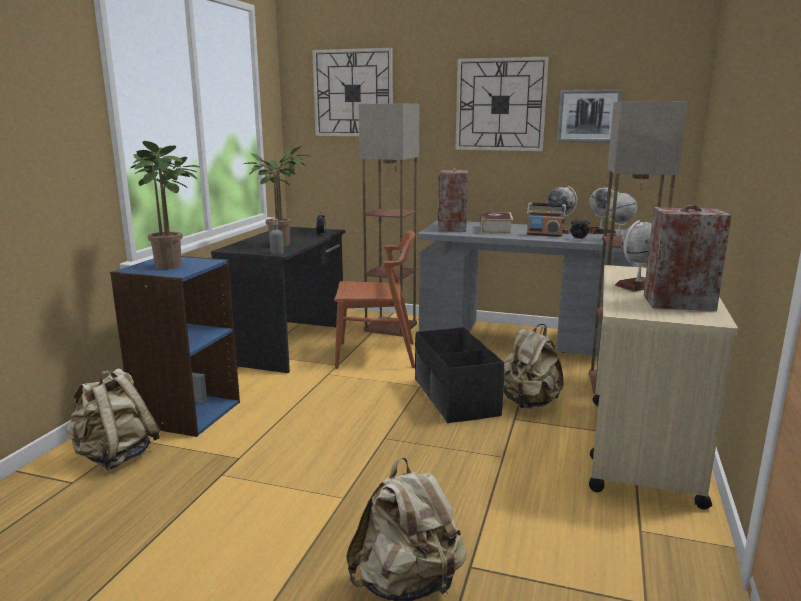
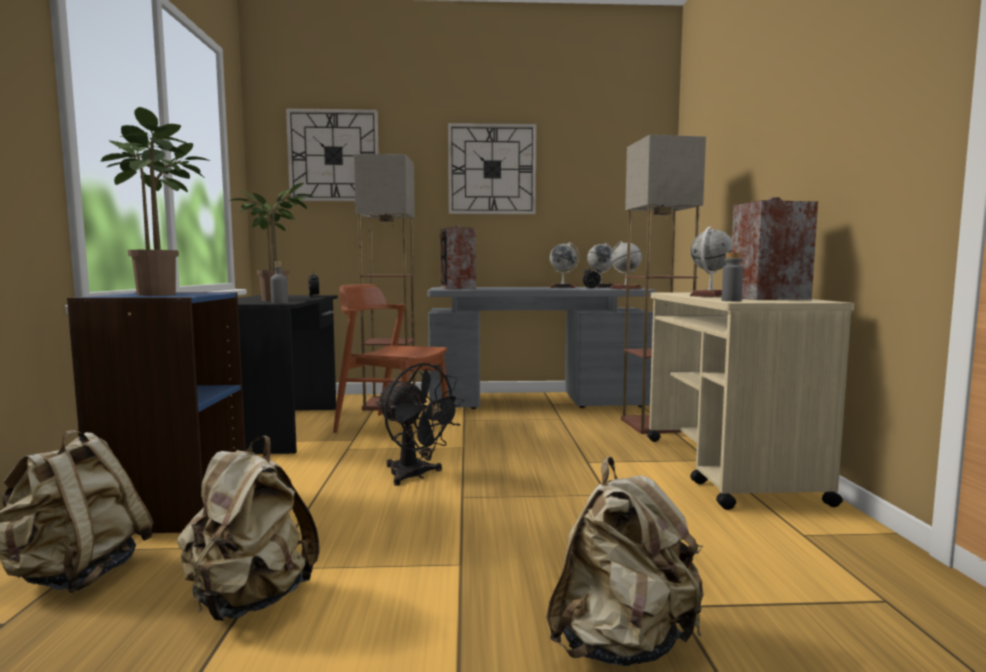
camera: 20 degrees left, 10 degrees down
brown chair [334,230,415,369] -> brown chair turned 135 degrees counterclockwise [333,284,450,433]
black storage box [415,327,504,423] -> none
book [480,212,513,234] -> none
beige backpack [504,324,563,409] -> beige backpack moved to [177,436,320,621]
radio [527,203,566,237] -> none
picture [557,89,622,143] -> none
none -> black fan [376,363,465,486]
none -> grey bottle [722,252,743,301]

